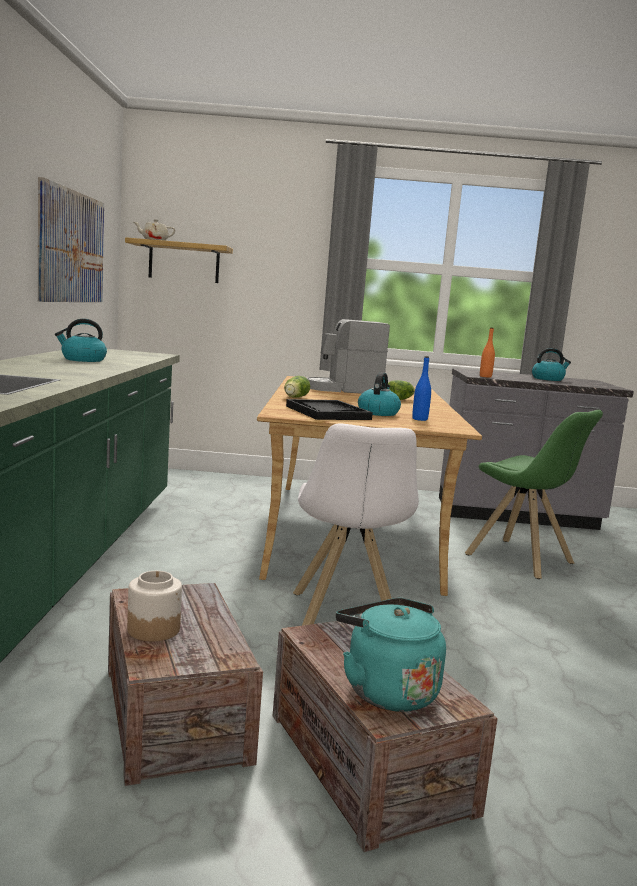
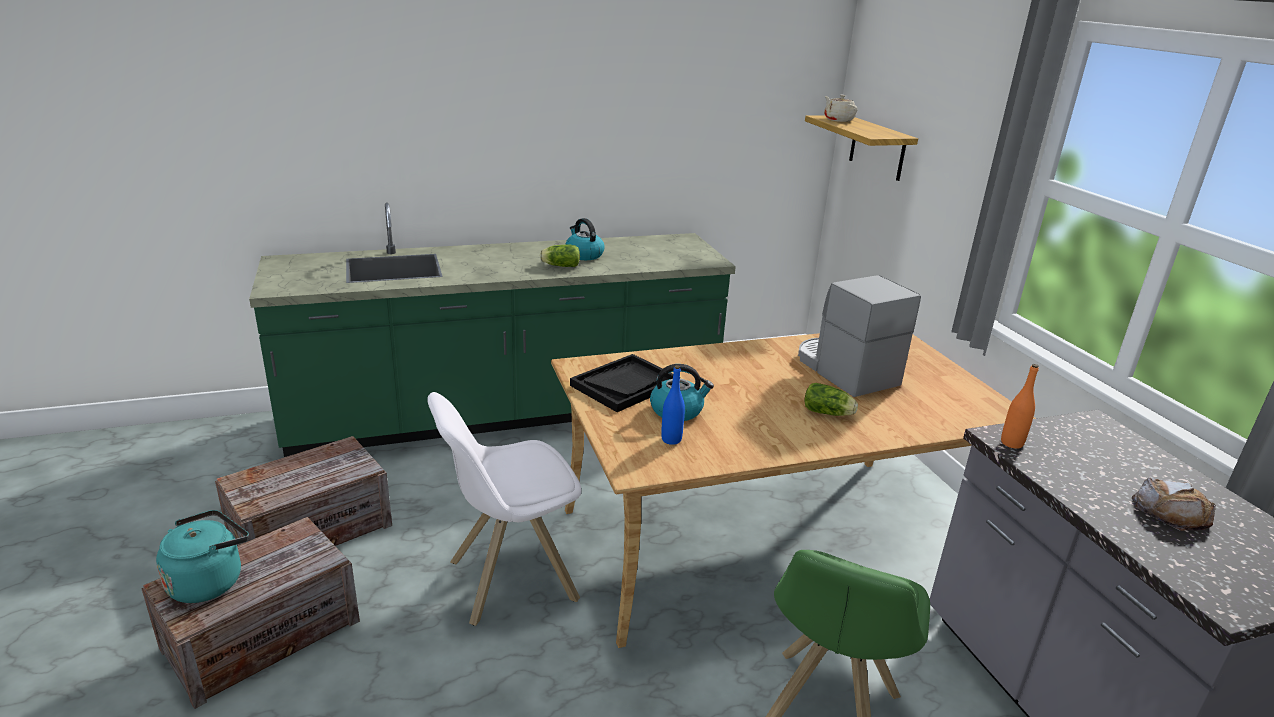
camera: 70 degrees right, 15 degrees up
picture [38,177,104,302] -> none
jar [127,571,182,641] -> none
lettuce [284,376,310,397] -> lettuce moved to [540,245,580,267]
kettle [532,348,571,381] -> bread [1132,477,1216,531]

